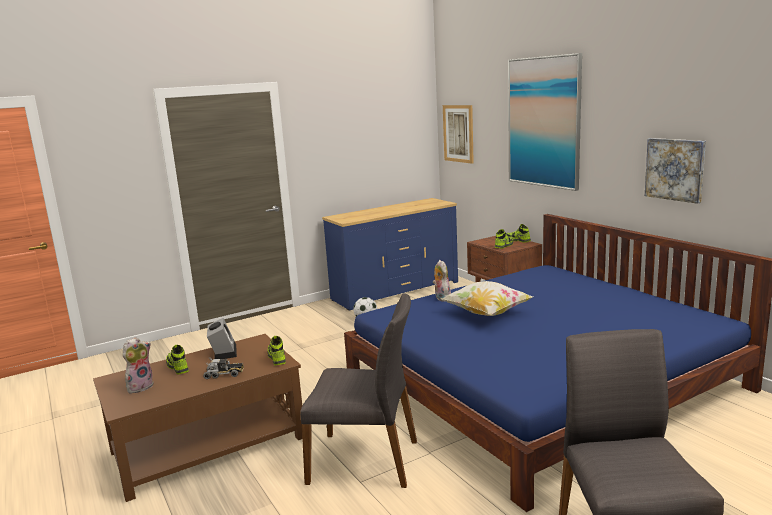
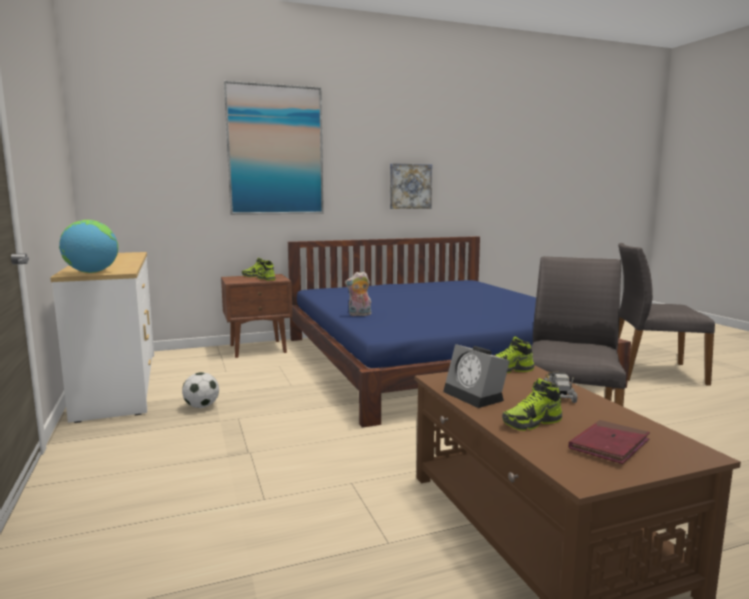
camera: 80 degrees left, 5 degrees down
plush toy [122,337,154,394] -> red book [569,420,650,464]
alarm clock [207,318,237,360] -> alarm clock turned 120 degrees counterclockwise [443,344,510,408]
blue dresser [322,198,458,310] -> white dresser [50,252,154,423]
pillow [441,281,533,316] -> none
picture [443,105,474,164] -> none
none -> globe [59,220,118,273]

